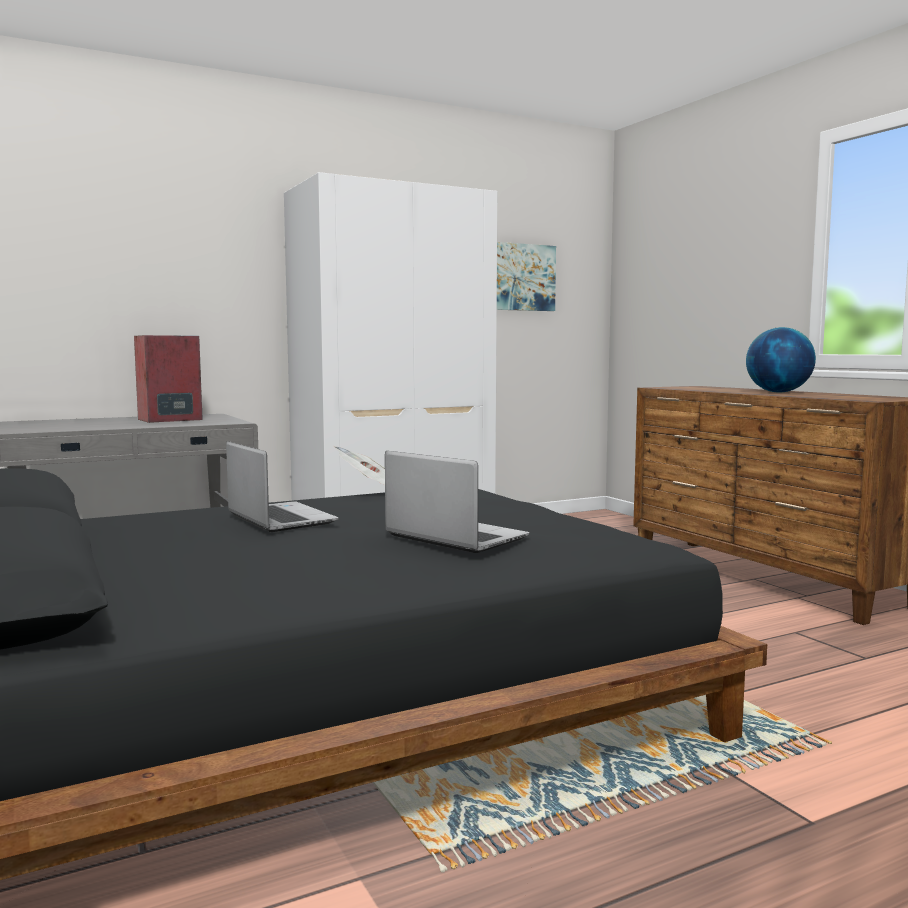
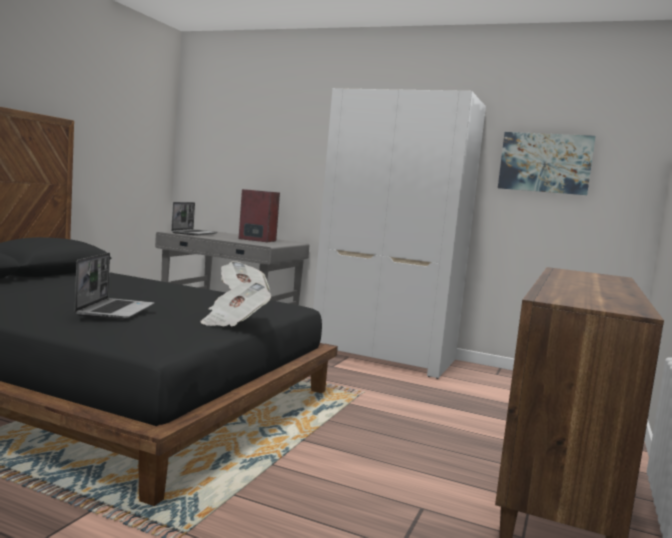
camera: 50 degrees right, 0 degrees up
laptop [226,441,339,532] -> laptop moved to [171,202,218,236]
globe [746,327,816,393] -> none
none -> newspaper [200,282,271,326]

